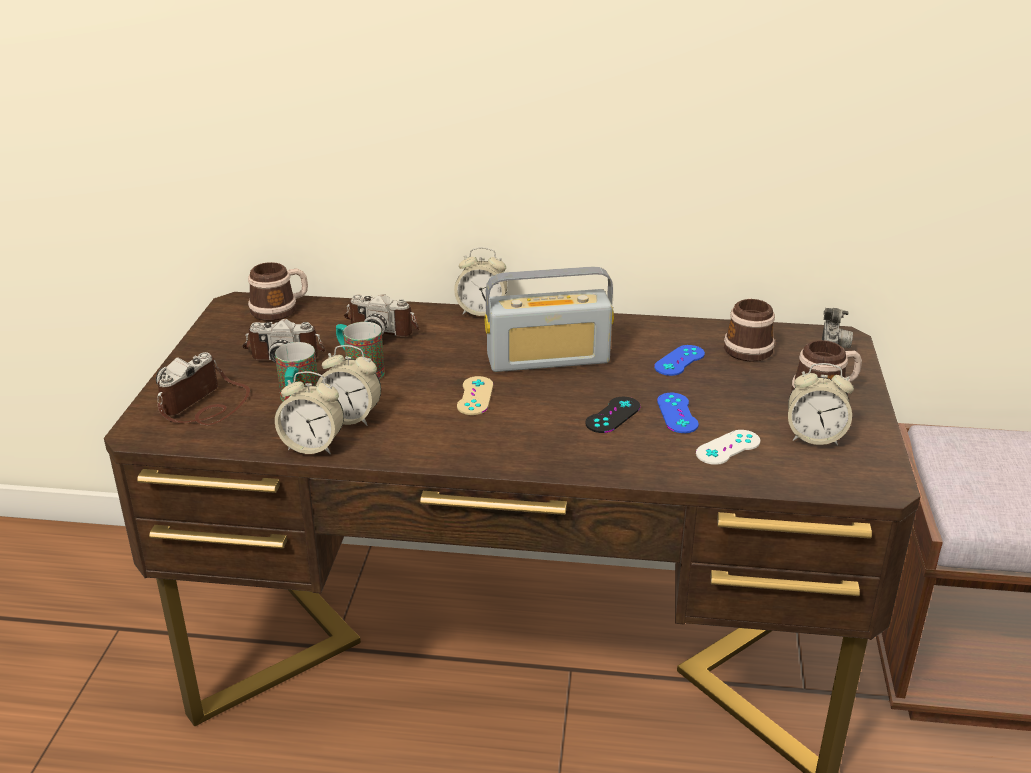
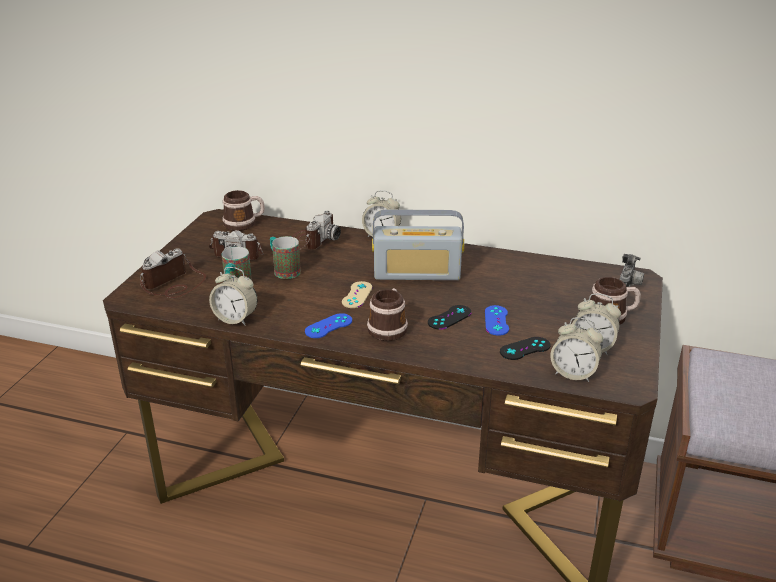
camera: 10 degrees right, 0 degrees up
alarm clock [316,345,381,426] -> alarm clock moved to [550,318,603,382]
camera [344,294,419,336] -> camera turned 90 degrees counterclockwise [291,211,341,250]
blue game controller [654,345,705,376] -> blue game controller moved to [305,313,352,338]
white game controller [696,430,760,465] -> black game controller [500,337,551,360]
mug [724,298,775,362] -> mug moved to [367,288,408,341]

